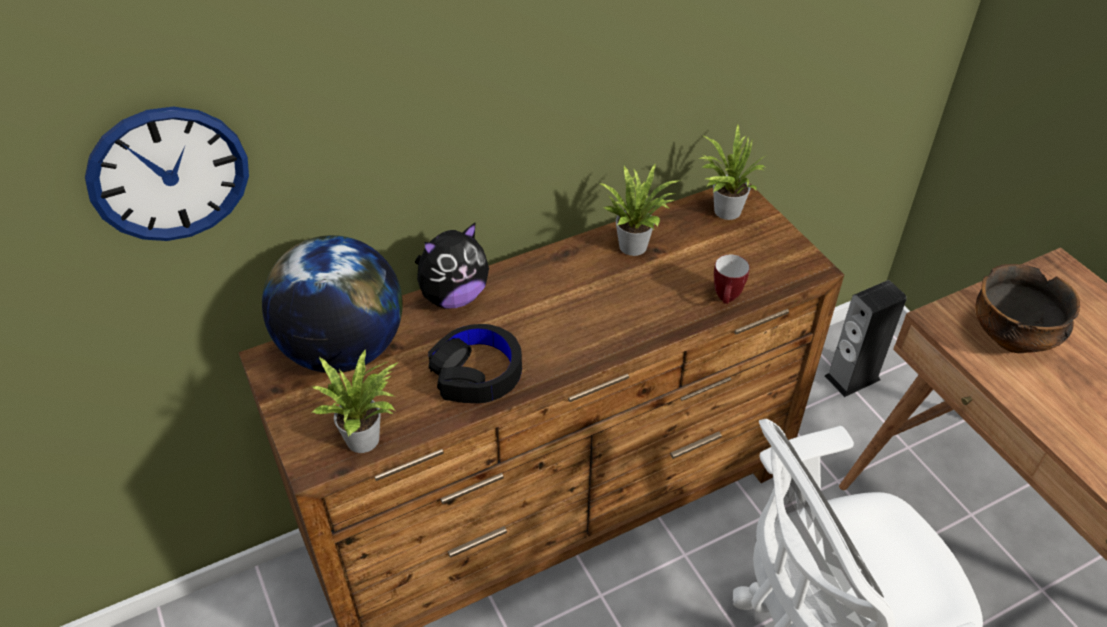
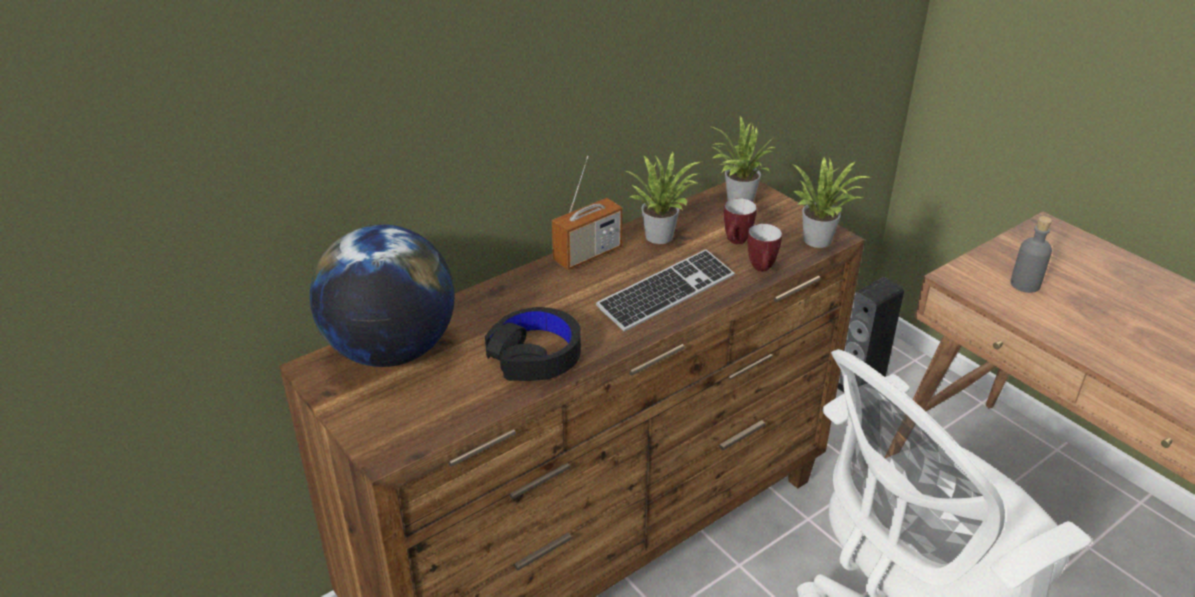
camera: 10 degrees left, 10 degrees down
wall clock [85,107,249,241] -> none
potted plant [311,348,398,453] -> potted plant moved to [793,157,870,248]
plush toy [415,223,489,309] -> none
bowl [975,264,1080,353] -> grey bottle [1010,216,1052,293]
none -> radio [552,156,622,270]
none -> keyboard [596,249,735,332]
none -> mug [724,198,757,244]

